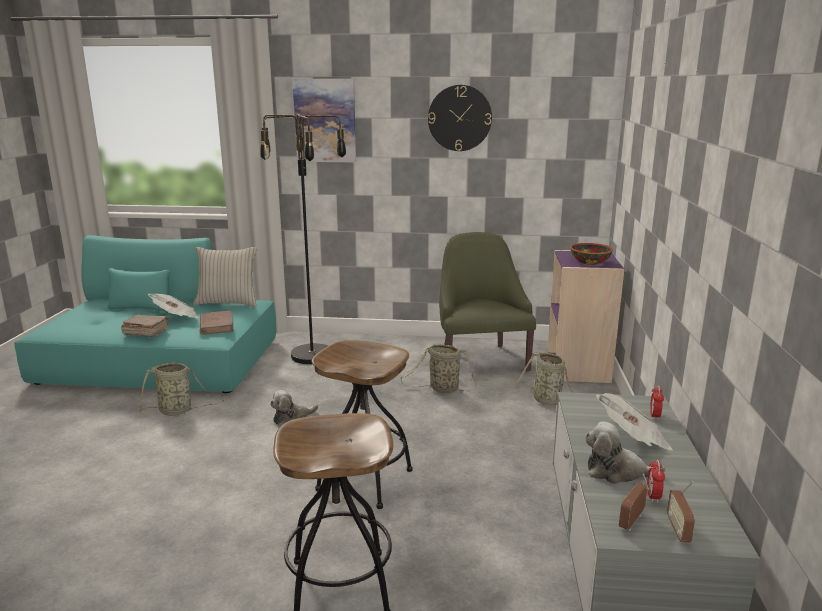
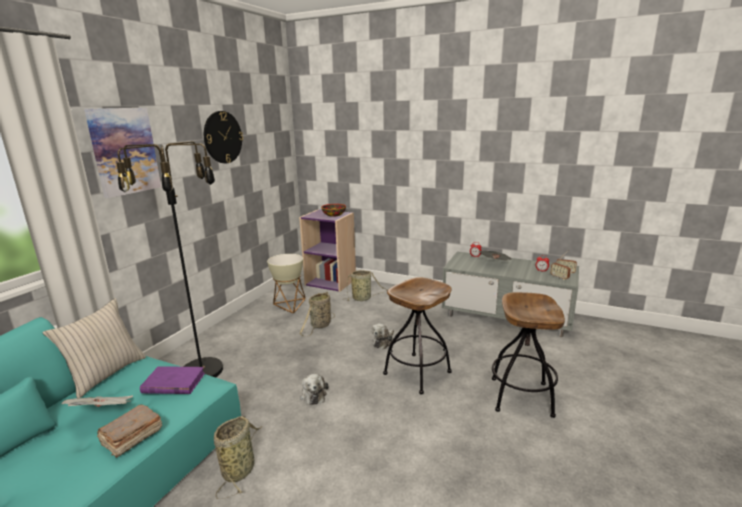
camera: 70 degrees left, 0 degrees up
brown book [200,311,234,335] -> purple book [140,366,205,394]
green armchair [439,232,536,371] -> planter [267,254,306,313]
plush toy [585,421,666,484] -> plush toy moved to [371,323,394,350]

